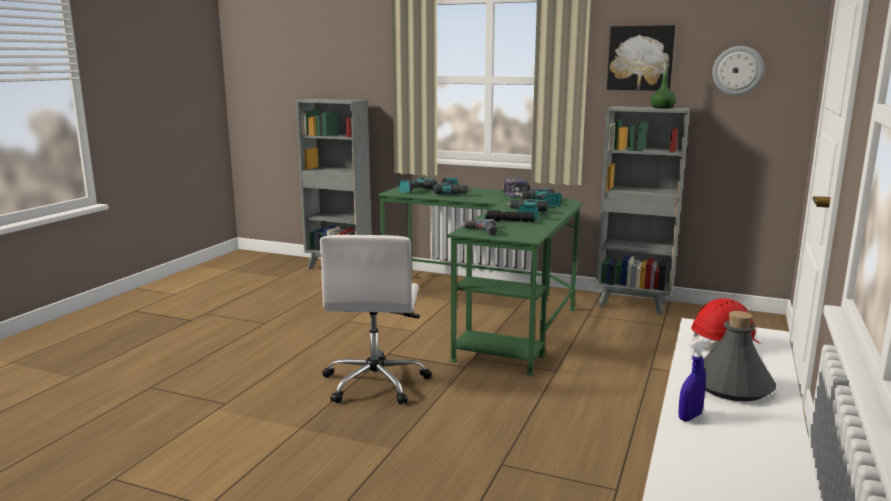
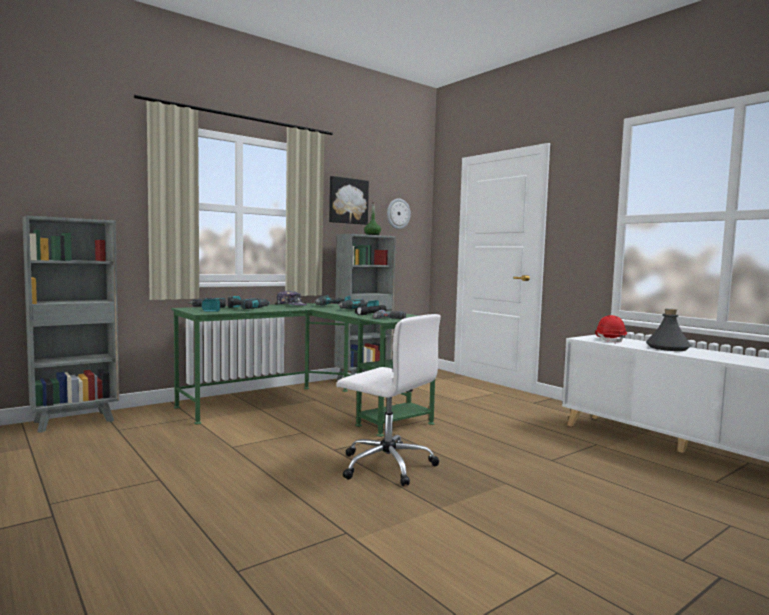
camera: 60 degrees left, 10 degrees down
blue spray bottle [678,339,706,422] -> none

